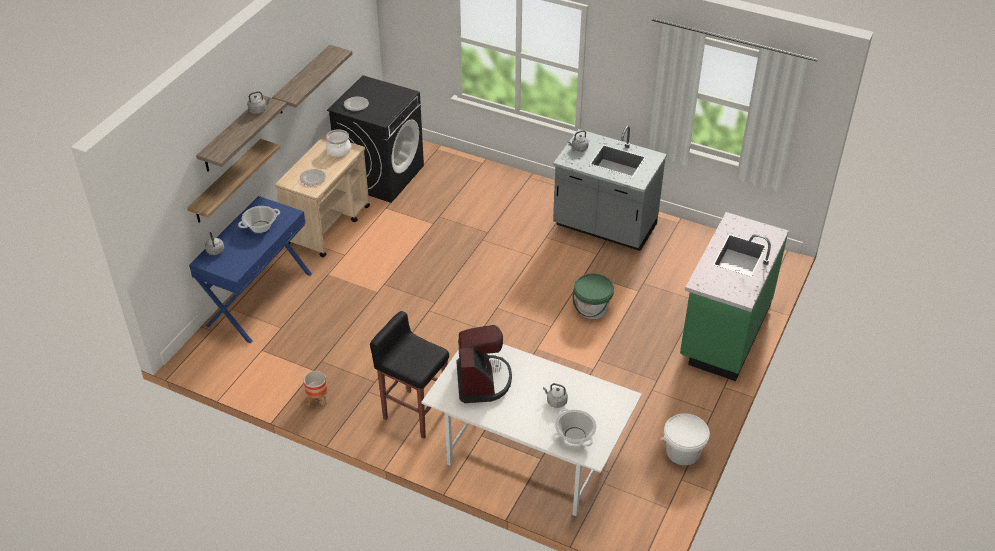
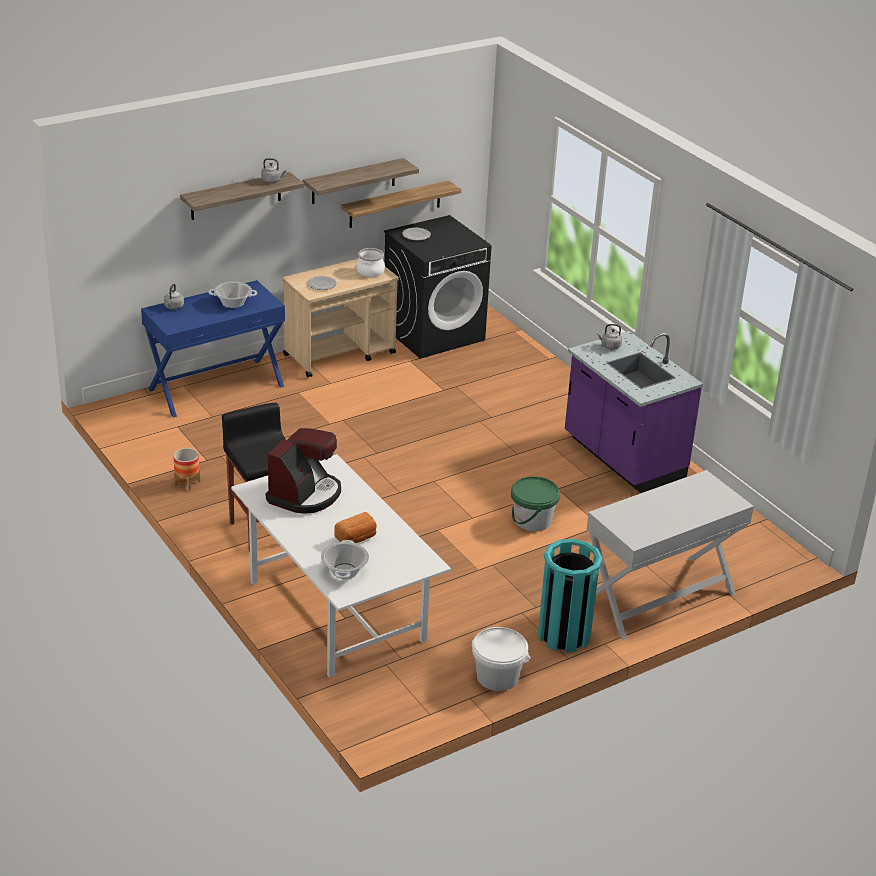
camera: 30 degrees right, 10 degrees down
shelf [187,139,280,223] -> shelf moved to [341,180,462,228]
grey kettle [543,383,568,408] -> bread [334,512,377,544]
grey counter [553,126,667,251] -> purple counter [565,331,703,493]
green counter [680,212,789,381] -> white console table [587,470,754,640]
none -> turquoise trash can [538,539,602,653]

